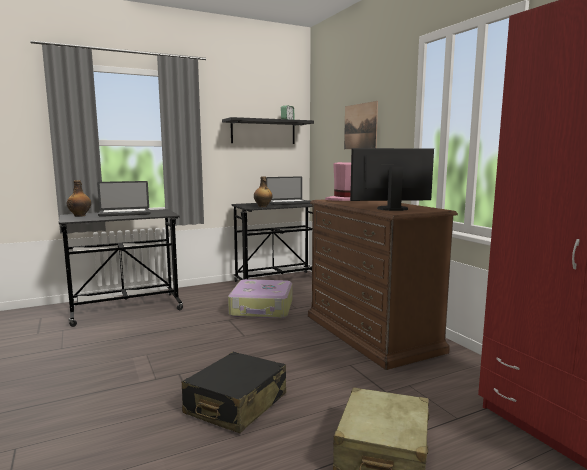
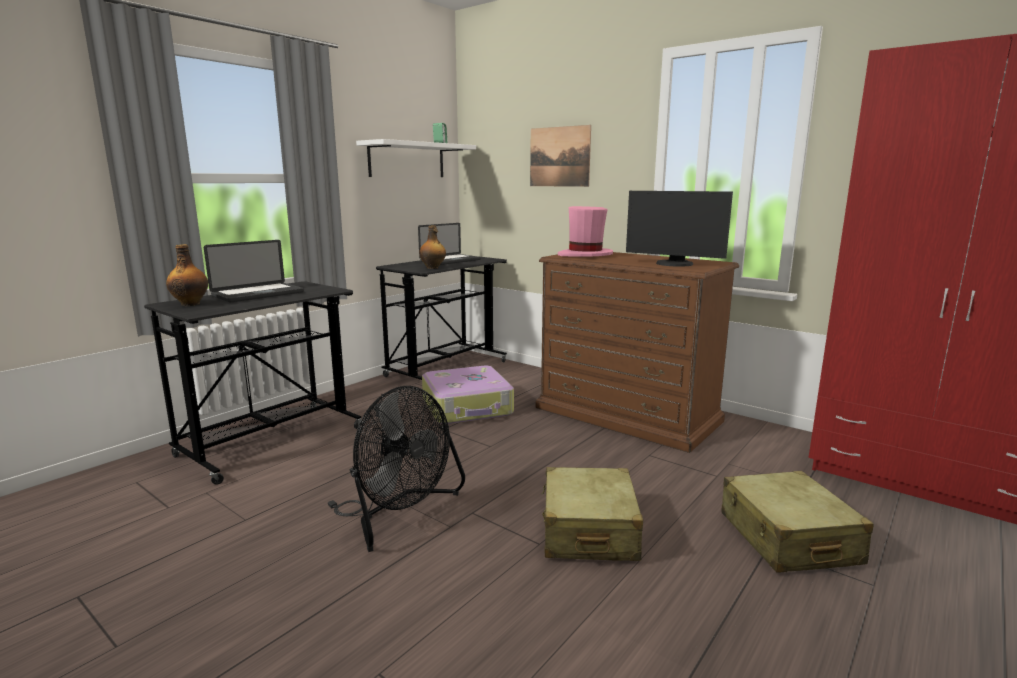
camera: 25 degrees left, 5 degrees up
black suitcase [182,352,286,433] -> beige suitcase [542,467,643,561]
black shelf [222,117,314,144] -> white shelf [356,139,476,177]
monitor [350,148,434,211] -> monitor turned 120 degrees counterclockwise [626,191,733,267]
none -> black fan [328,386,465,552]

